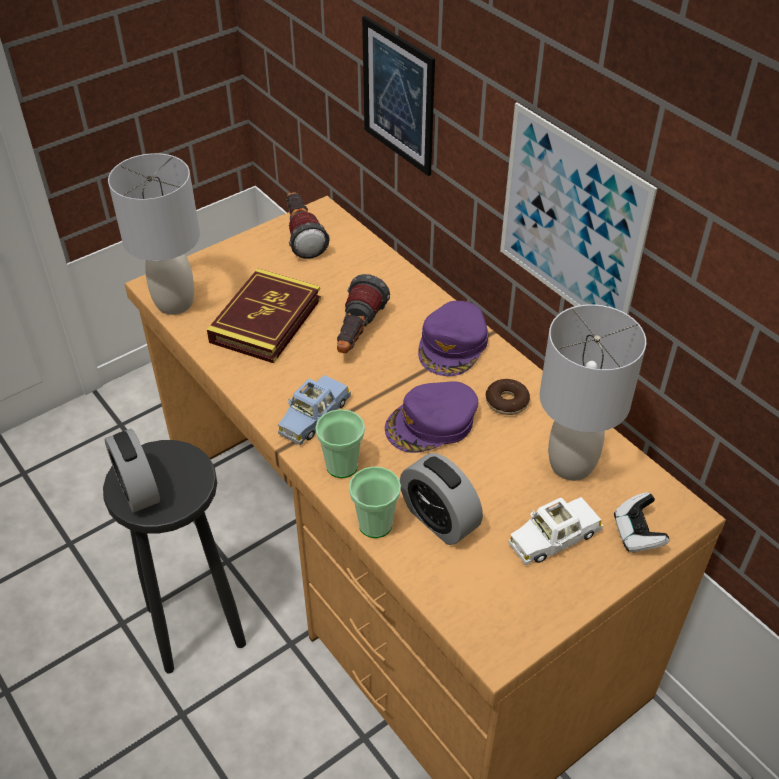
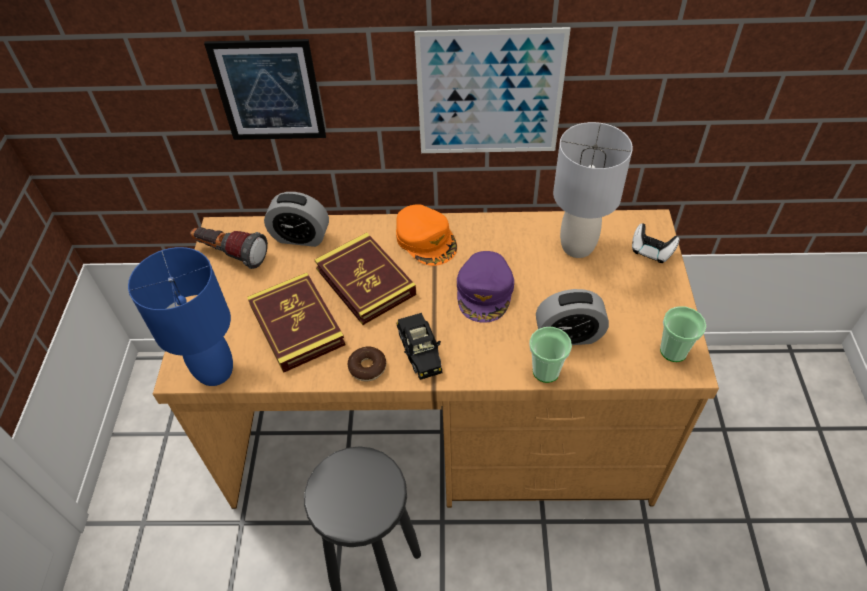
camera: 50 degrees left, 5 degrees up
alarm clock [105,429,160,513] -> alarm clock moved to [264,192,329,247]
grey table lamp [108,153,200,315] -> blue table lamp [128,247,233,386]
blue toy car [278,375,351,445] -> black toy car [396,313,442,380]
cup [315,409,365,478] -> cup moved to [660,306,706,362]
flashlight [337,274,390,353] -> book [314,233,416,325]
purple cap [418,301,488,376] -> orange cap [396,204,457,266]
donut [486,379,530,415] -> donut moved to [347,347,386,381]
white toy car [508,497,603,565] -> none

